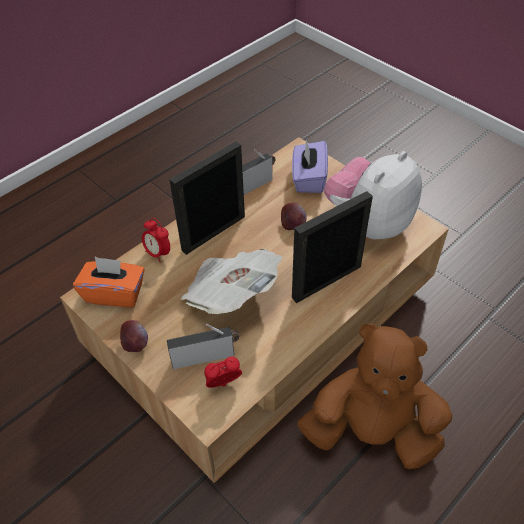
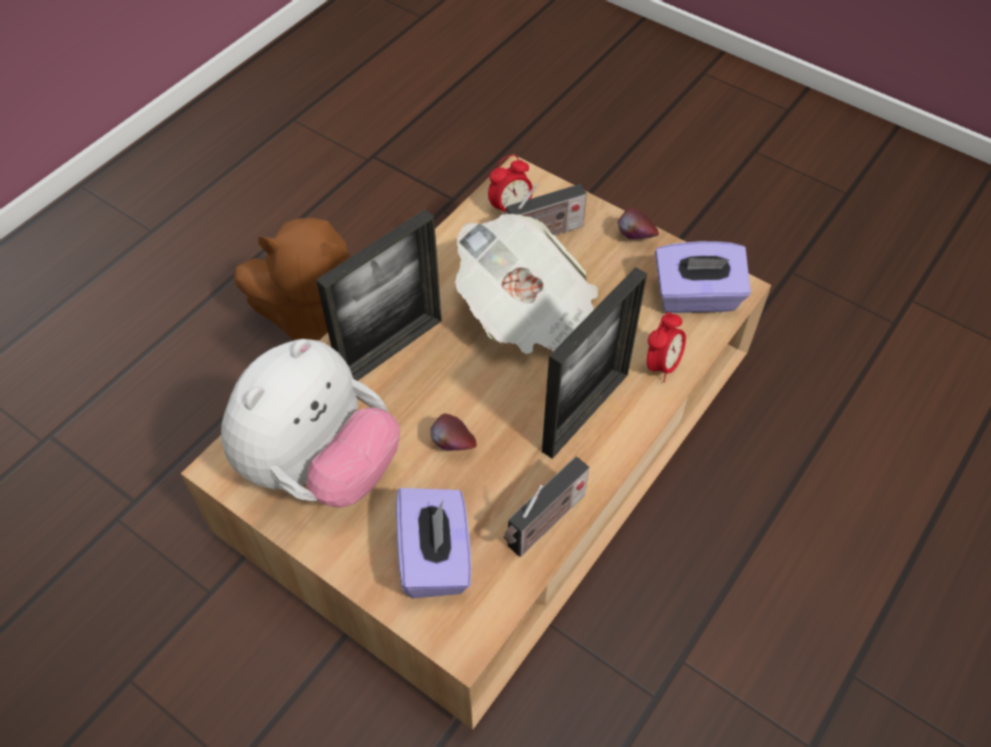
camera: 170 degrees right, 5 degrees up
orange tissue box [73,257,145,307] -> purple tissue box [655,241,751,313]
alarm clock [142,218,170,263] -> alarm clock turned 90 degrees clockwise [647,312,686,382]

